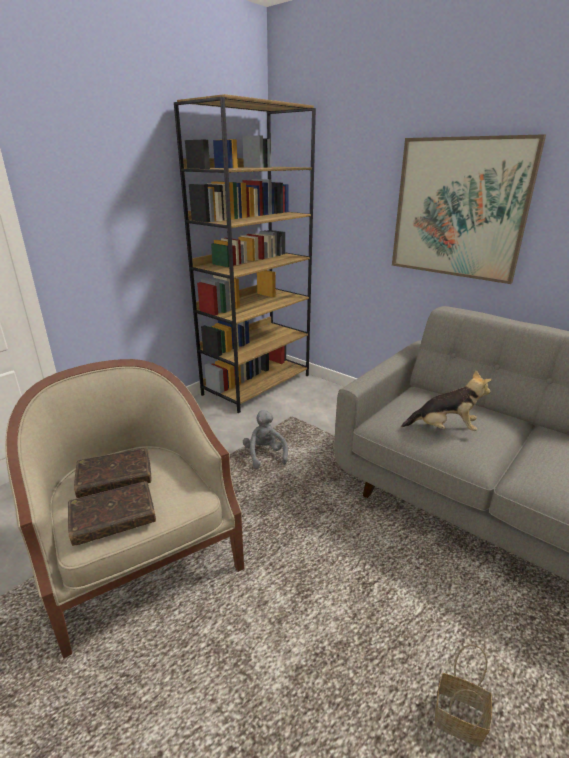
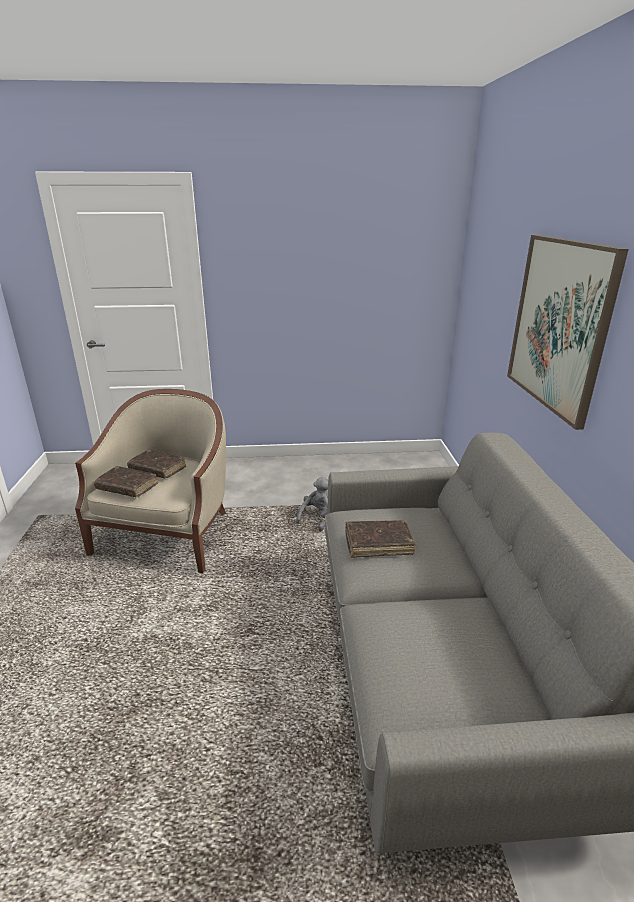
camera: 45 degrees right, 0 degrees up
brown bookcase [174,94,316,413] -> none
plush toy [401,370,492,431] -> brown book [345,520,416,558]
basket [434,644,492,747] -> none

